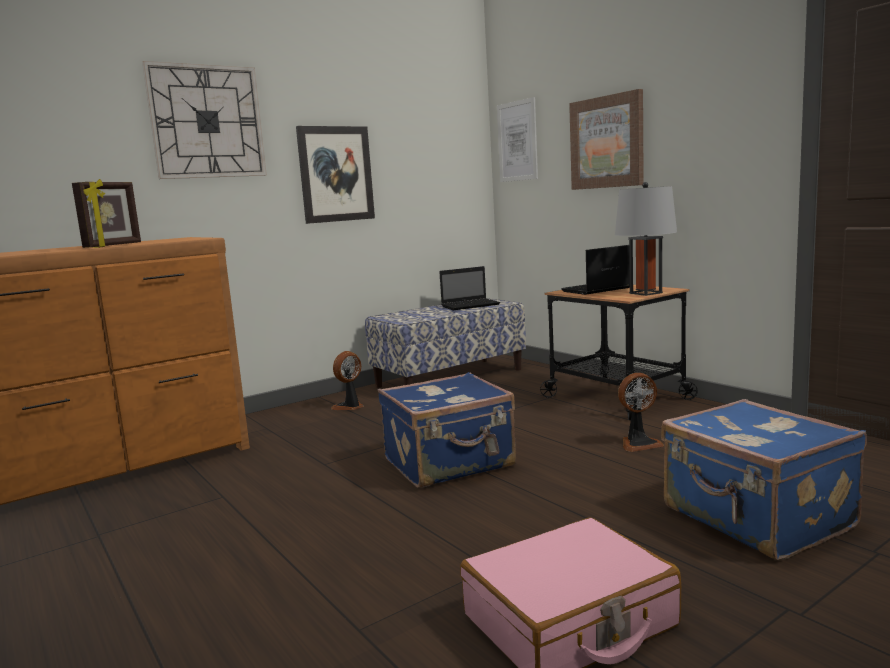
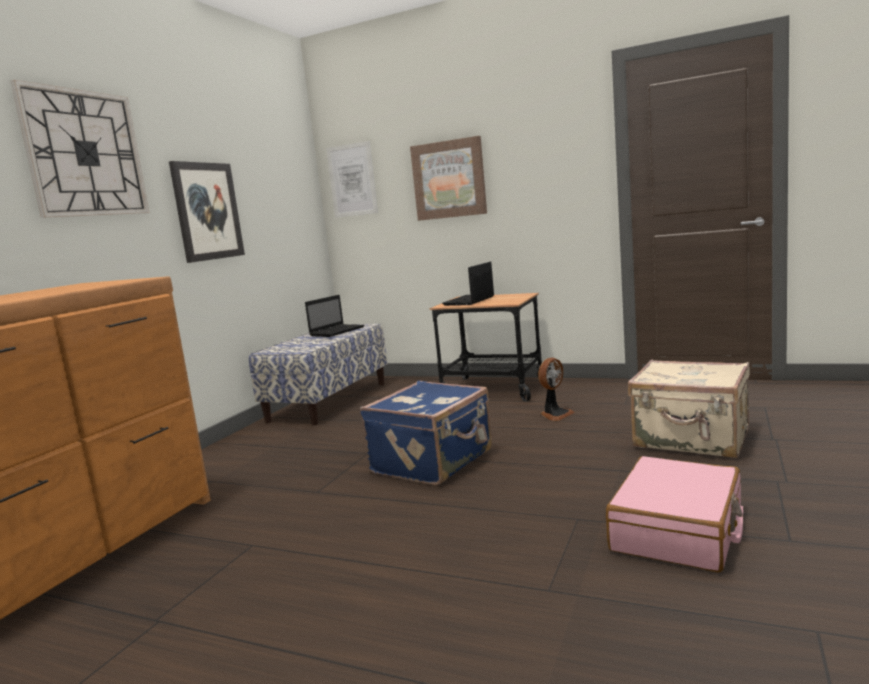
camera: 30 degrees left, 0 degrees up
picture frame [72,179,141,248] -> none
fan [331,351,363,410] -> none
grey table lamp [615,182,677,296] -> none
blue suitcase [661,399,867,561] -> beige suitcase [628,360,750,458]

